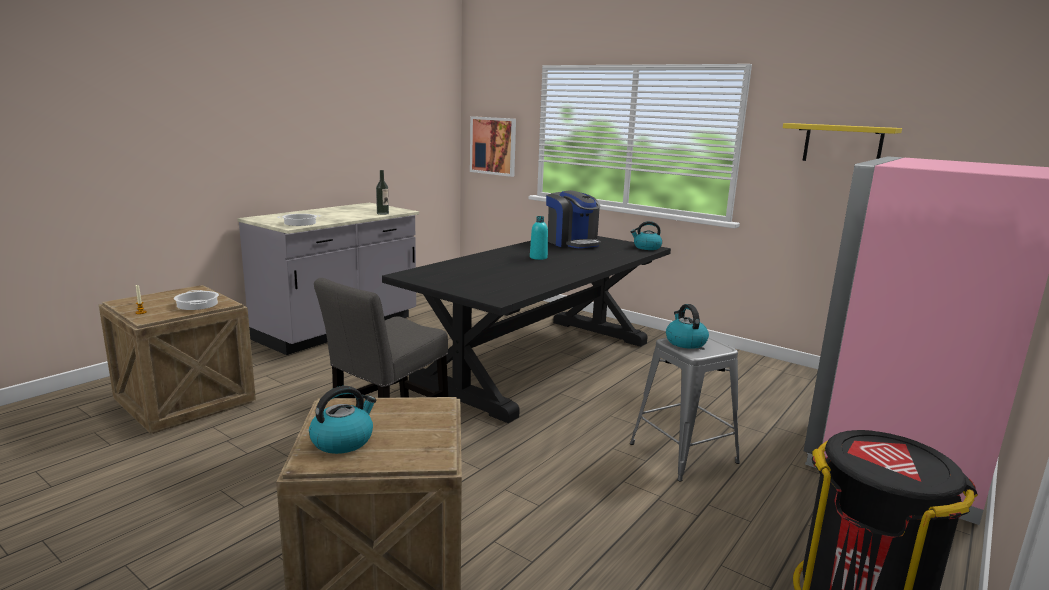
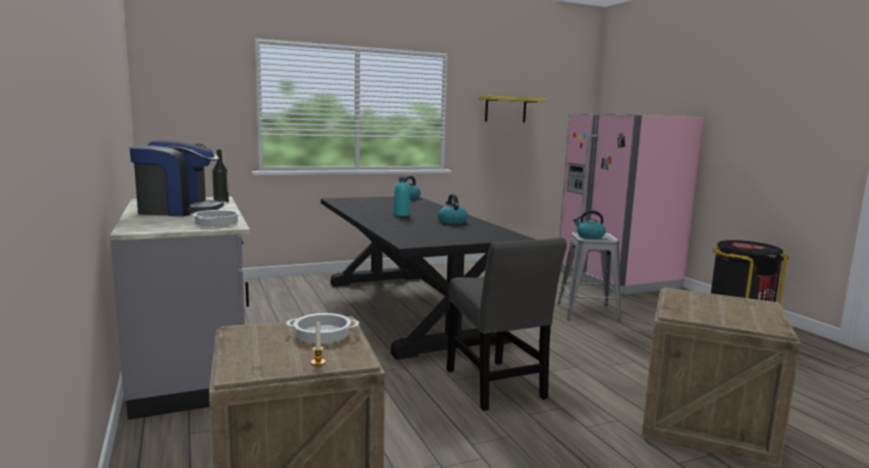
camera: 60 degrees left, 5 degrees down
kettle [309,386,376,454] -> kettle moved to [438,194,468,224]
picture [470,116,516,177] -> none
coffee machine [546,190,601,248] -> coffee machine moved to [130,140,224,216]

